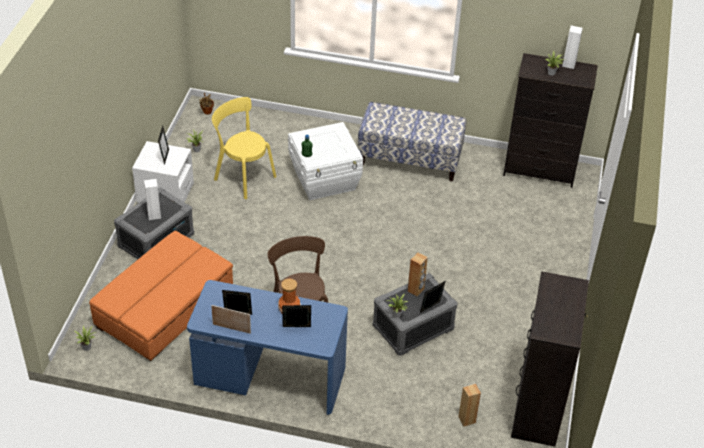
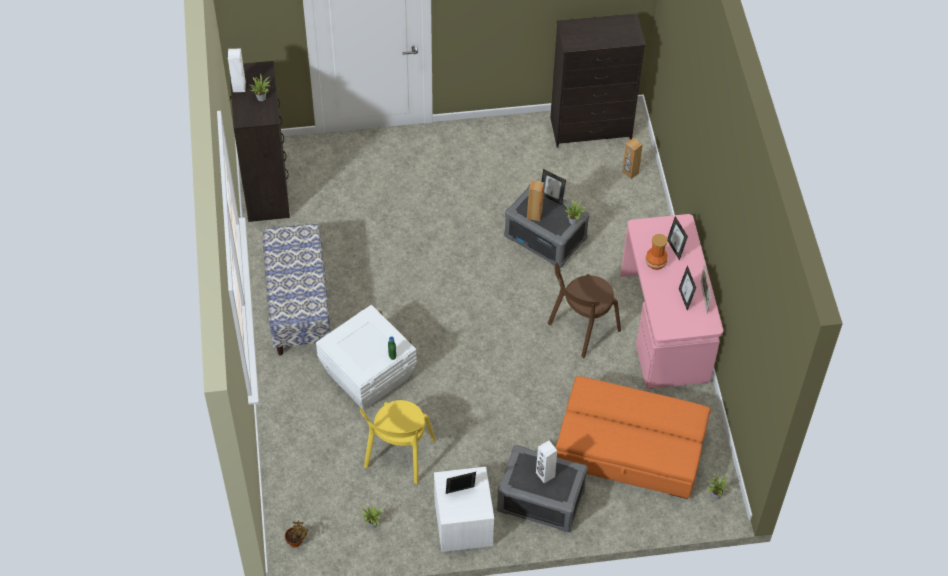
camera: 110 degrees left, 10 degrees up
blue desk [187,280,348,415] -> pink desk [620,214,723,389]

